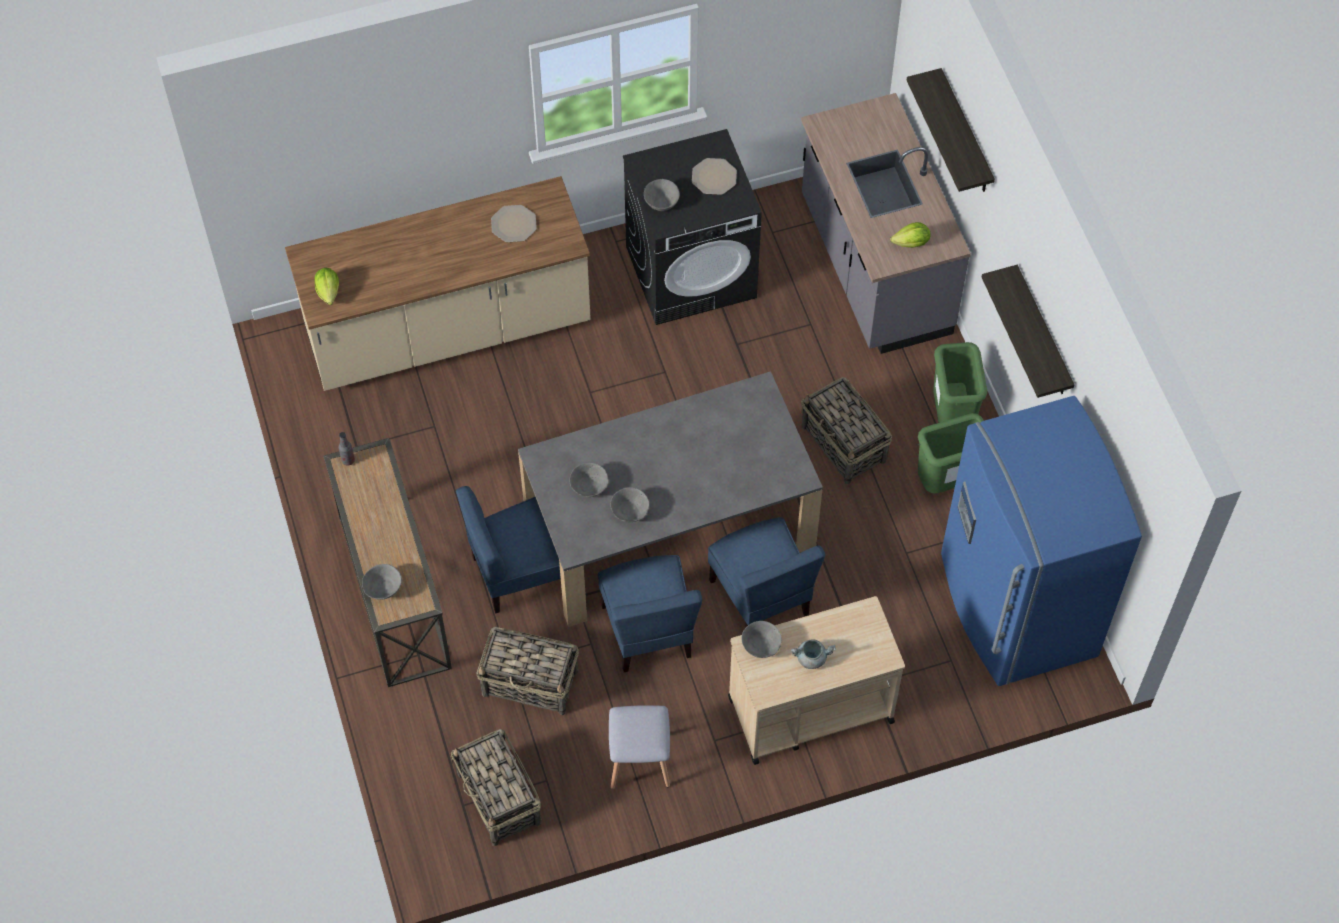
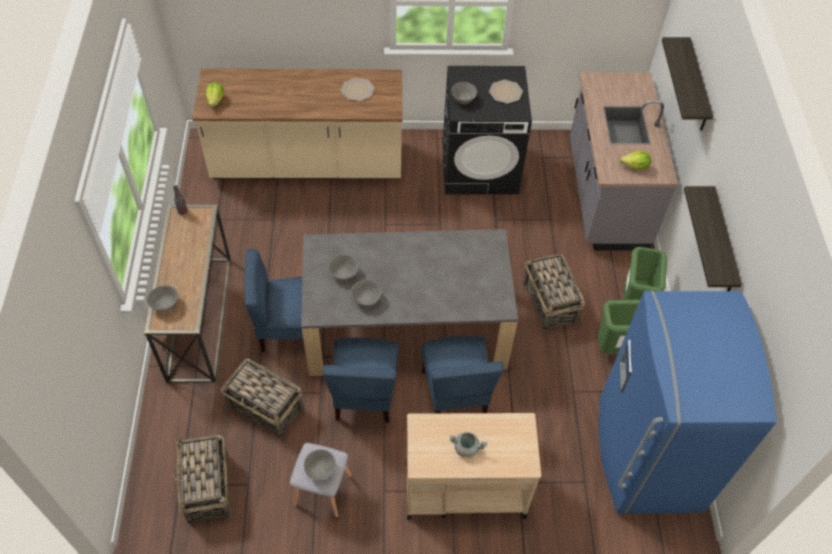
camera: 15 degrees right, 5 degrees down
grey bowl [741,621,782,658] -> grey bowl moved to [304,449,336,481]

